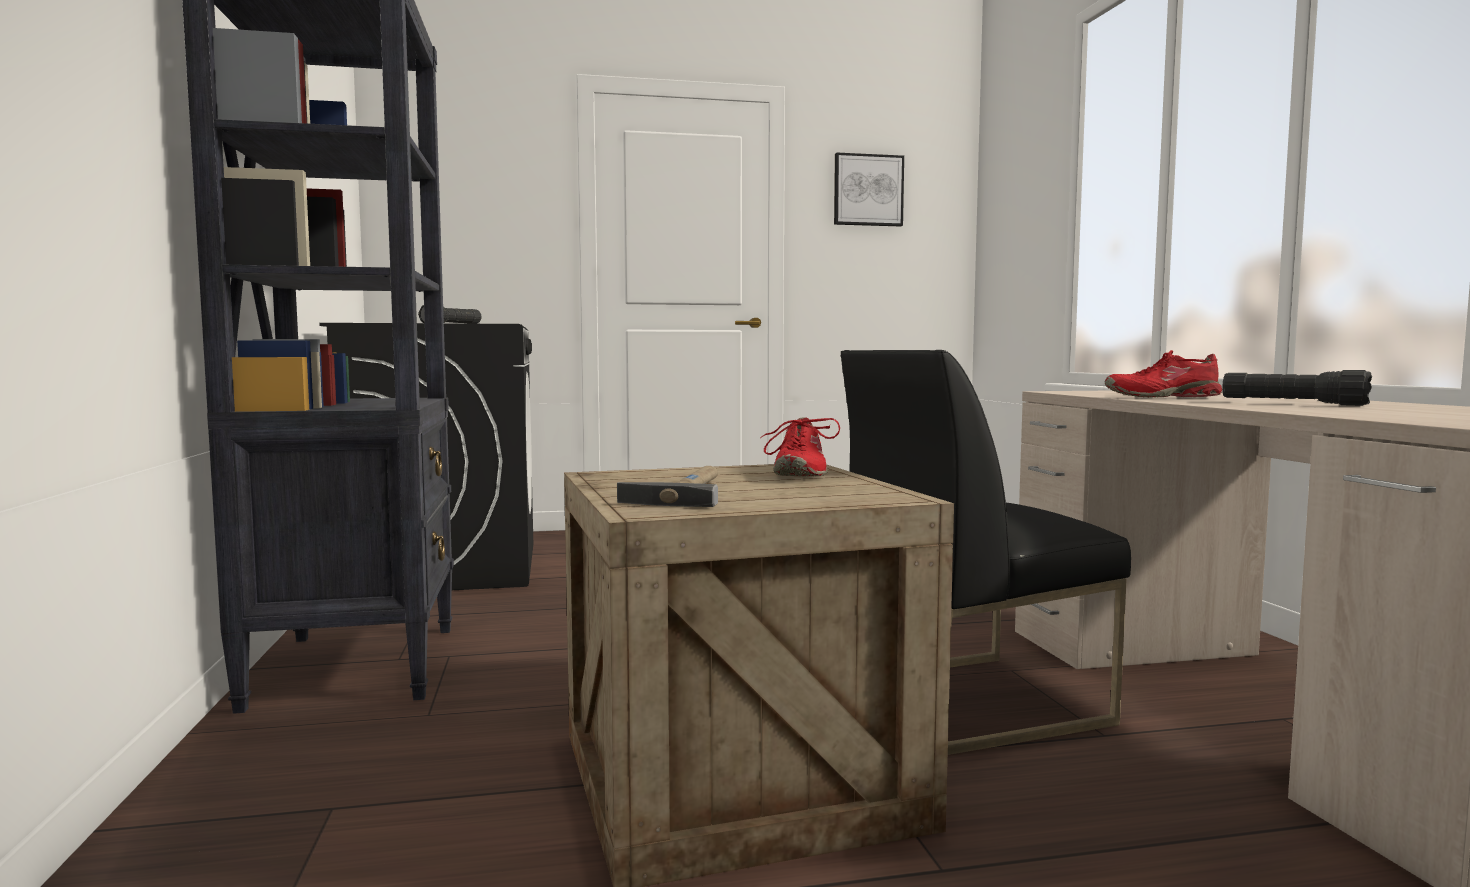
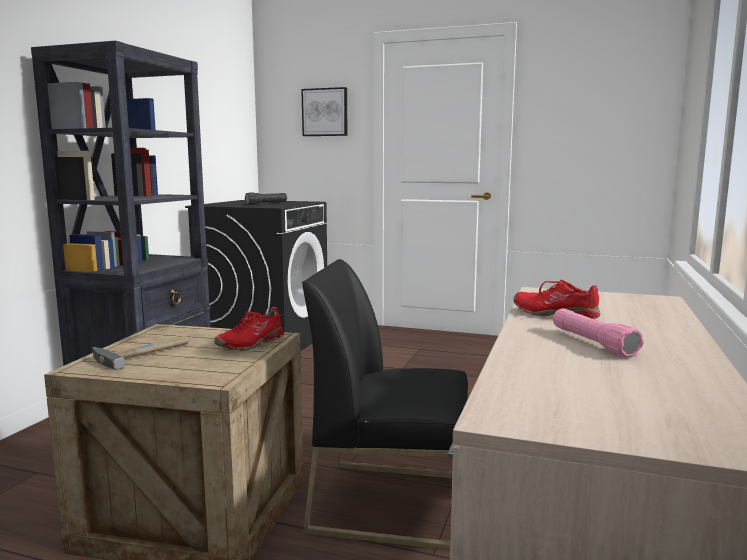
camera: 30 degrees right, 5 degrees up
picture [834,153,904,226] -> picture moved to [301,87,348,136]
black flashlight [1222,370,1372,406] -> pink flashlight [553,308,644,357]

